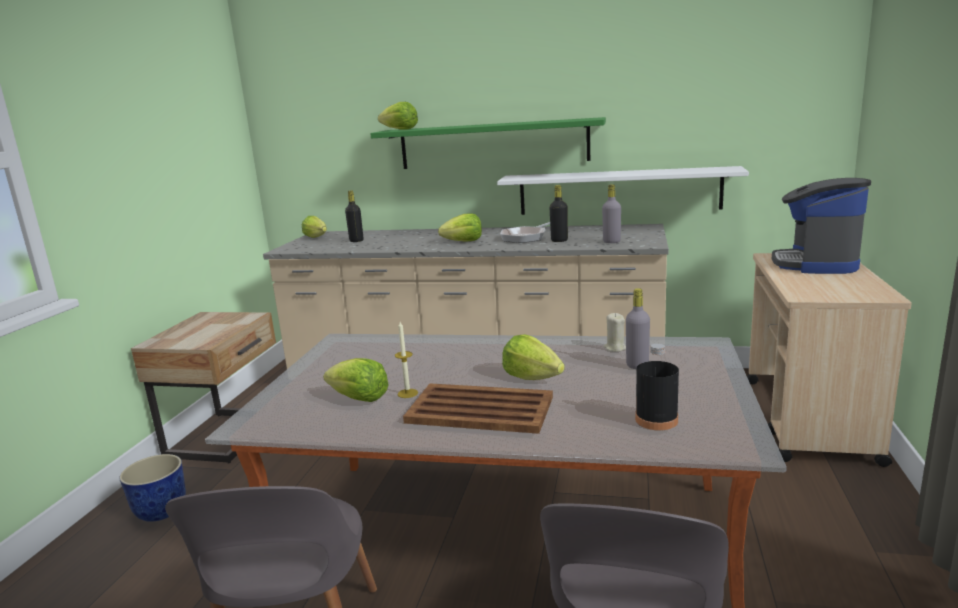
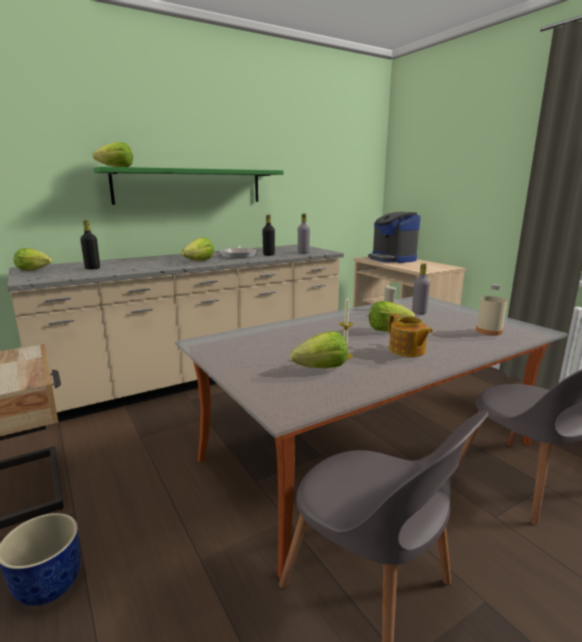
camera: 45 degrees left, 0 degrees up
brown tray [403,383,553,434] -> teapot [389,314,433,357]
white shelf [497,166,749,215] -> none
black bottle [635,344,679,430] -> beige bottle [476,284,507,336]

